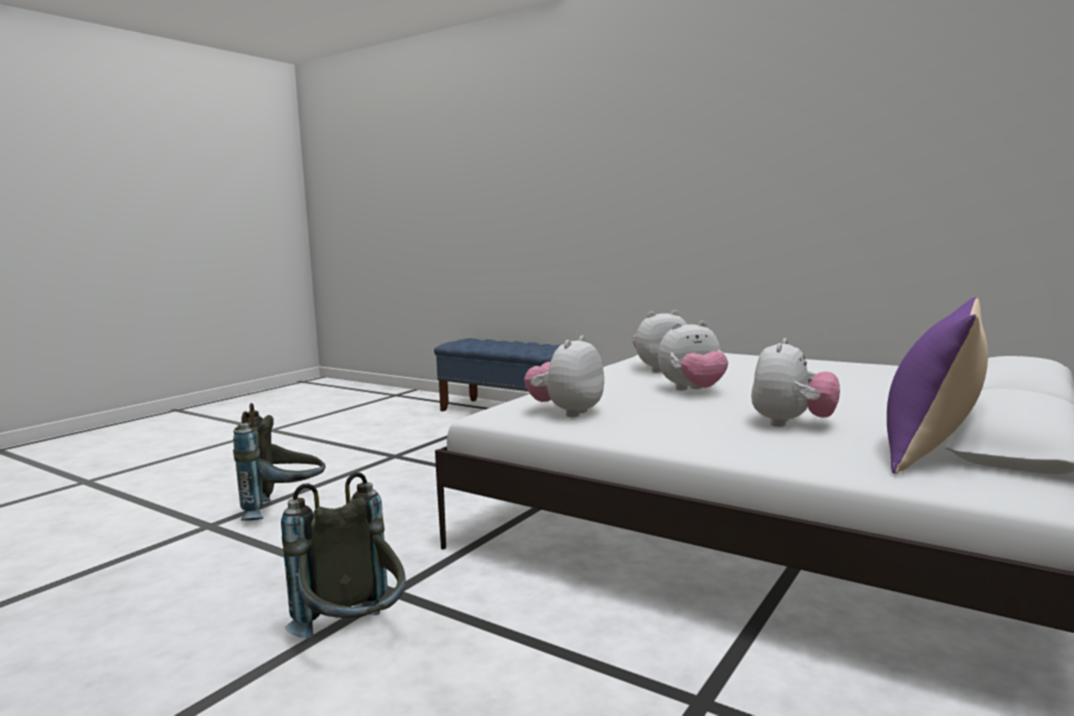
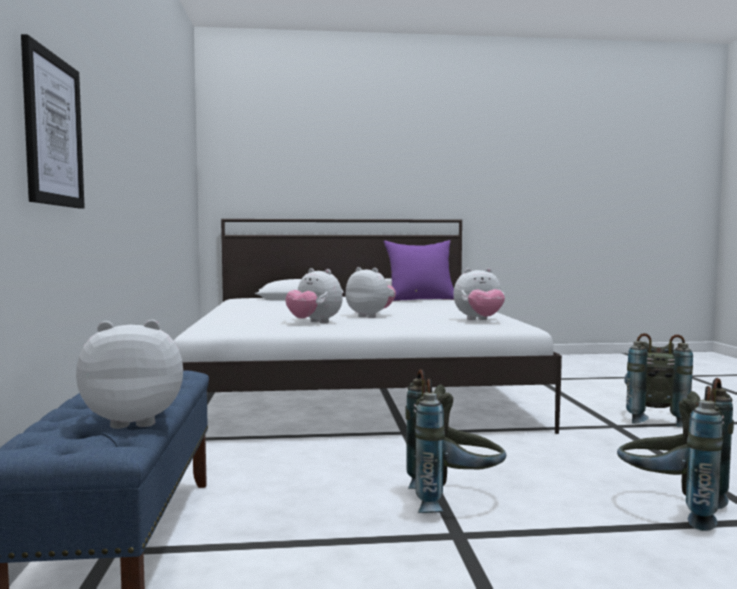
camera: 130 degrees left, 5 degrees down
plush toy [751,338,840,427] -> plush toy moved to [76,320,183,429]
none -> picture [21,34,85,209]
none -> grey backpack [405,369,506,513]

